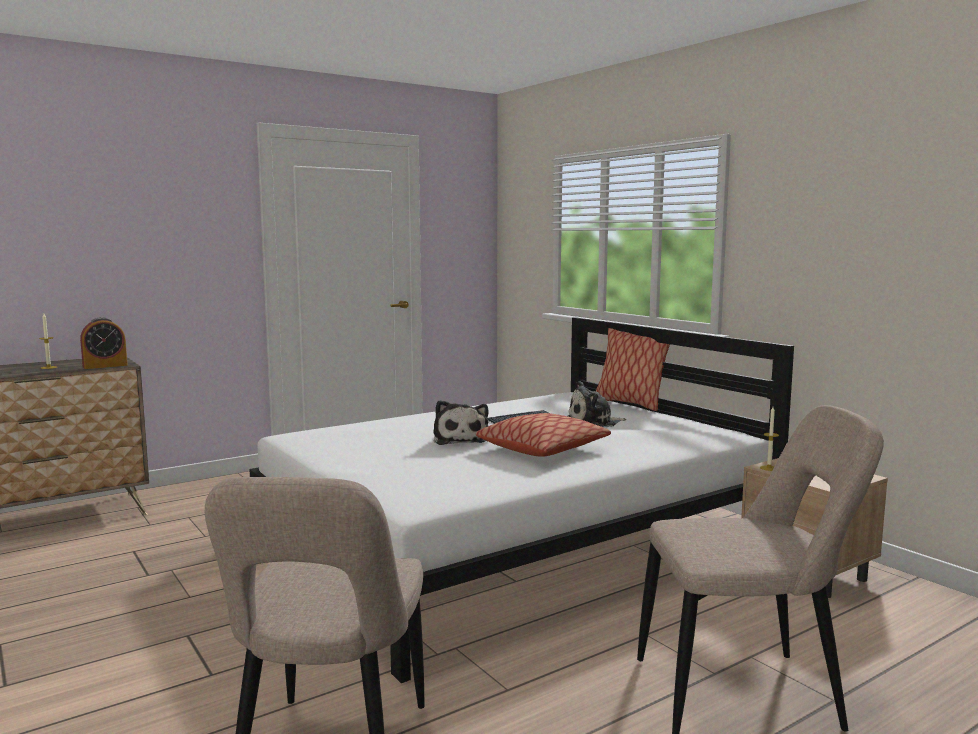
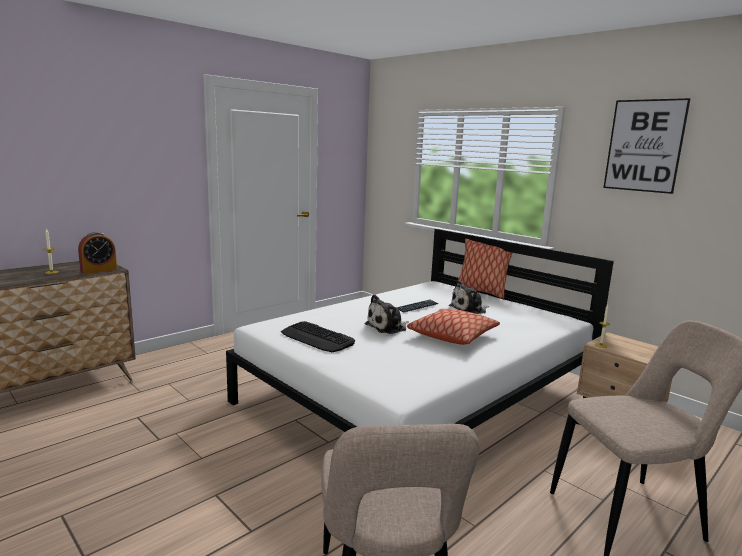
camera: 10 degrees left, 5 degrees up
plush toy [433,400,489,445] -> plush toy turned 75 degrees clockwise [365,295,409,334]
none -> keyboard [281,321,355,352]
none -> picture [603,98,691,194]

